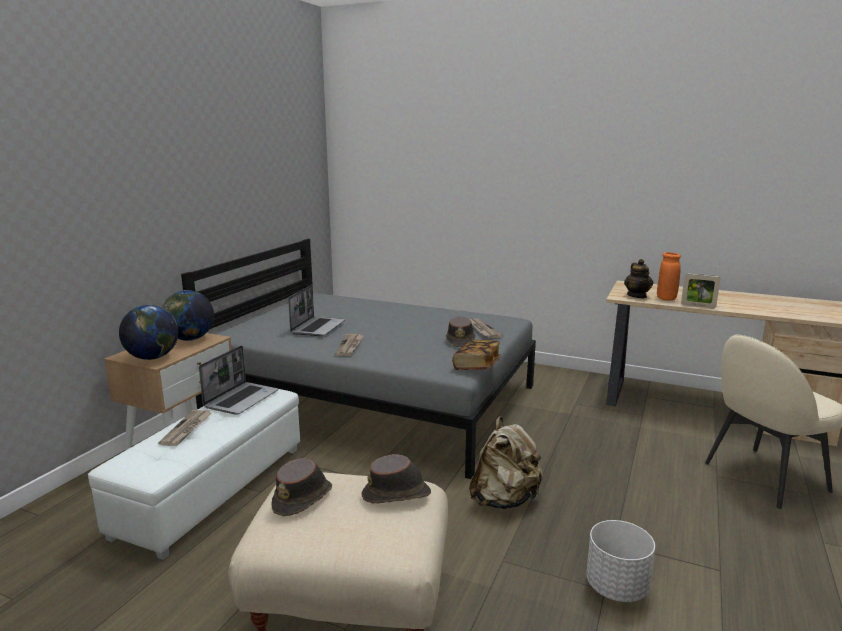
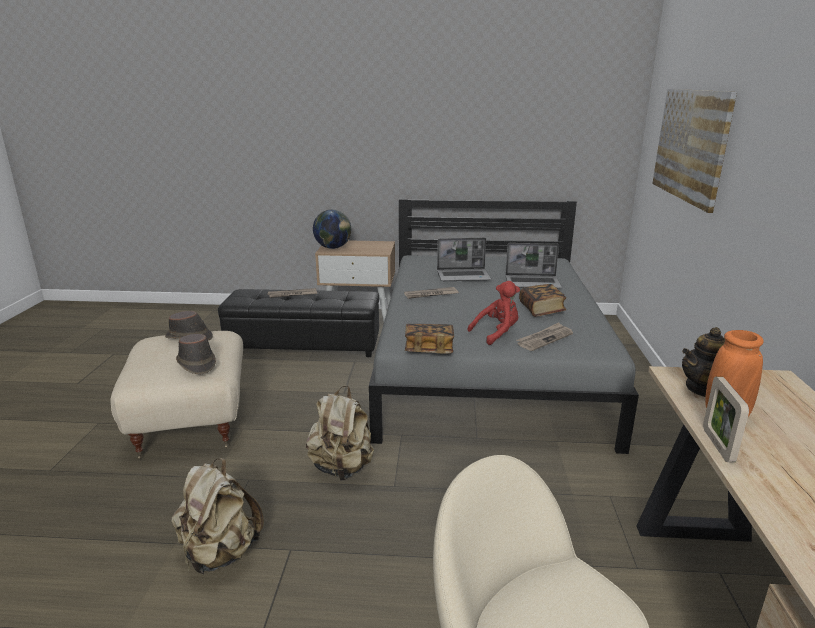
camera: 70 degrees right, 5 degrees up
white ottoman [88,389,300,560] -> black ottoman [218,289,379,357]
globe [162,290,214,341] -> none
laptop [199,345,279,414] -> laptop moved to [506,243,562,288]
brown hat [446,316,475,347] -> red plush toy [467,281,520,345]
white planter [586,520,655,602] -> beige backpack [171,458,264,574]
none -> book [519,284,566,317]
none -> picture [652,89,737,213]

